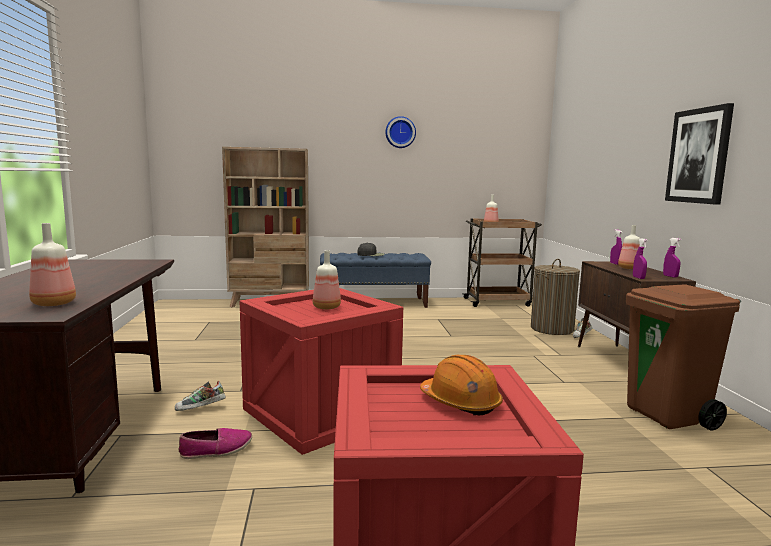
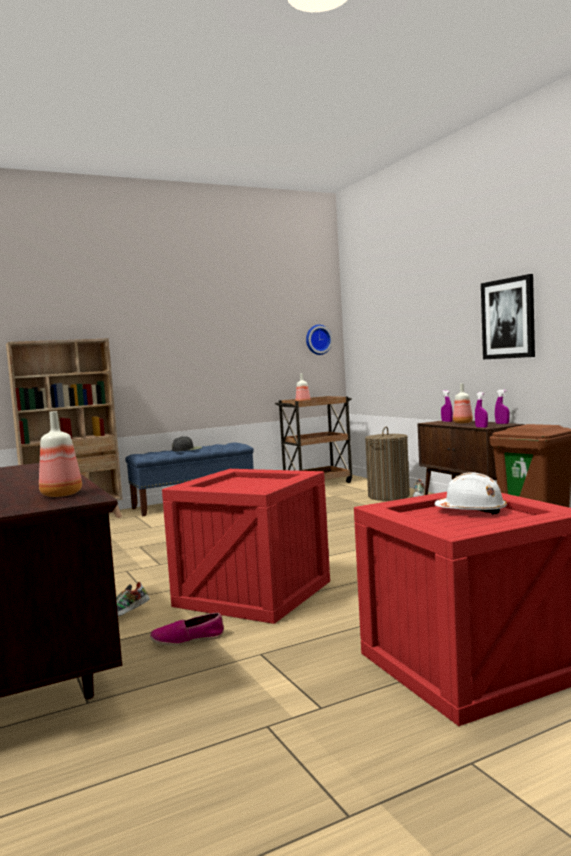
camera: 20 degrees left, 5 degrees down
shoe [179,428,252,459] -> shoe turned 150 degrees counterclockwise [150,613,224,646]
bottle [313,250,341,309] -> none
wall clock [385,116,416,148] -> wall clock moved to [306,325,333,355]
orange hard hat [420,355,503,416] -> white hard hat [435,472,507,515]

